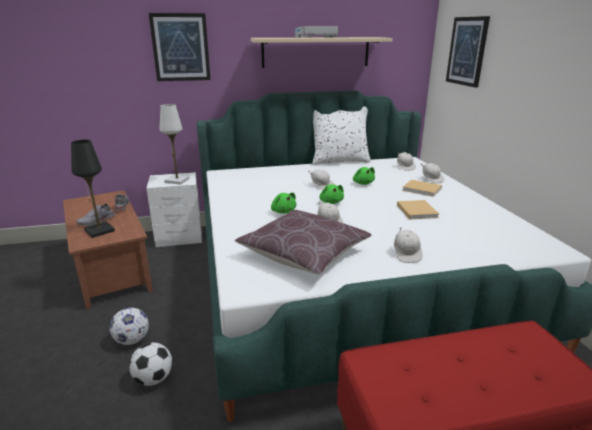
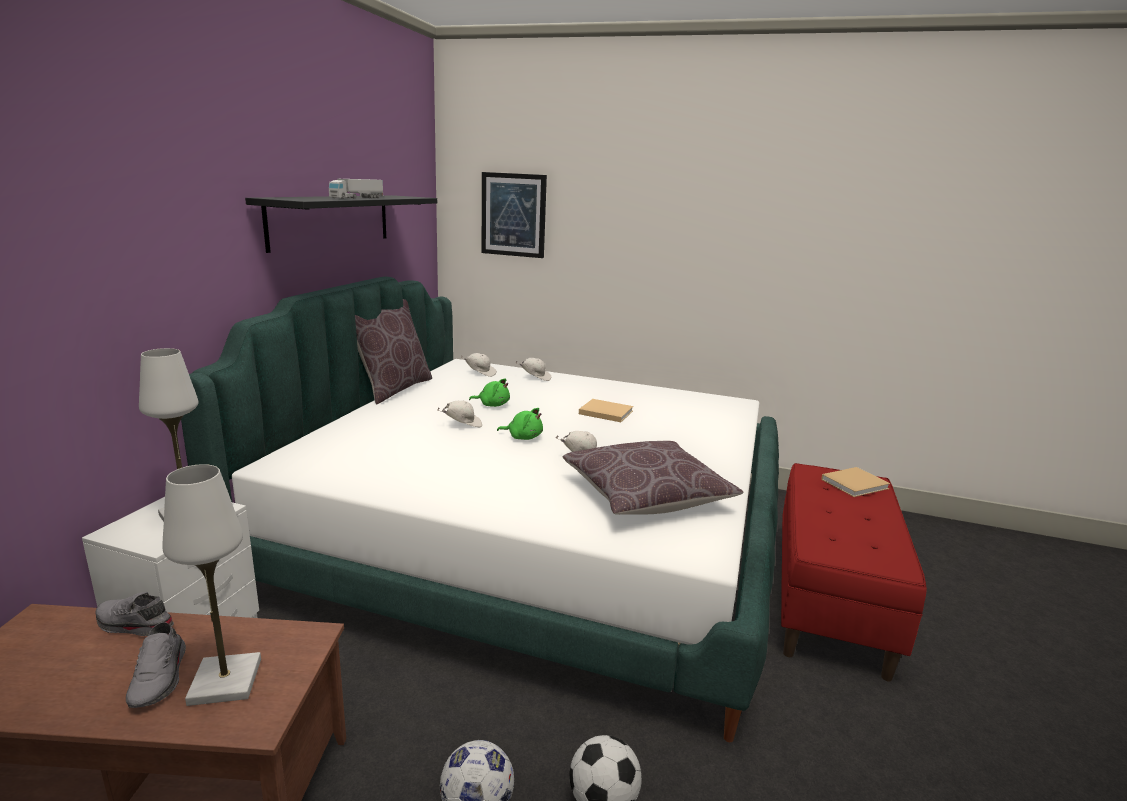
camera: 60 degrees left, 5 degrees down
black table lamp [71,140,115,238] -> white table lamp [163,464,261,706]
picture [149,13,211,81] -> none
beige shelf [250,37,393,68] -> black shelf [245,195,437,253]
green plush toy [271,192,297,214] -> none
white pillow [312,106,371,165] -> brown pillow [355,299,432,405]
white cap [394,228,423,263] -> none
beige book [402,180,442,197] -> beige book moved to [821,467,890,497]

